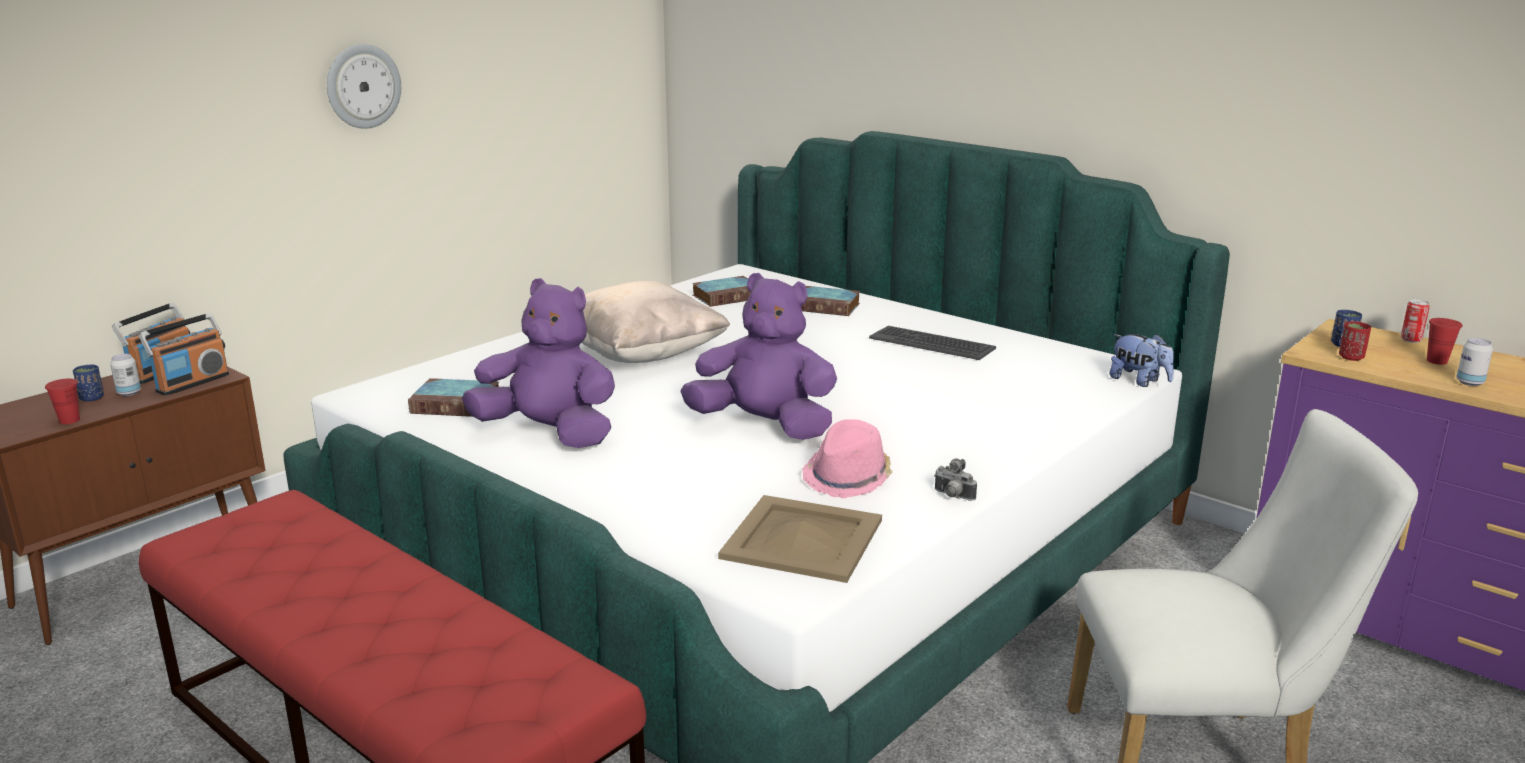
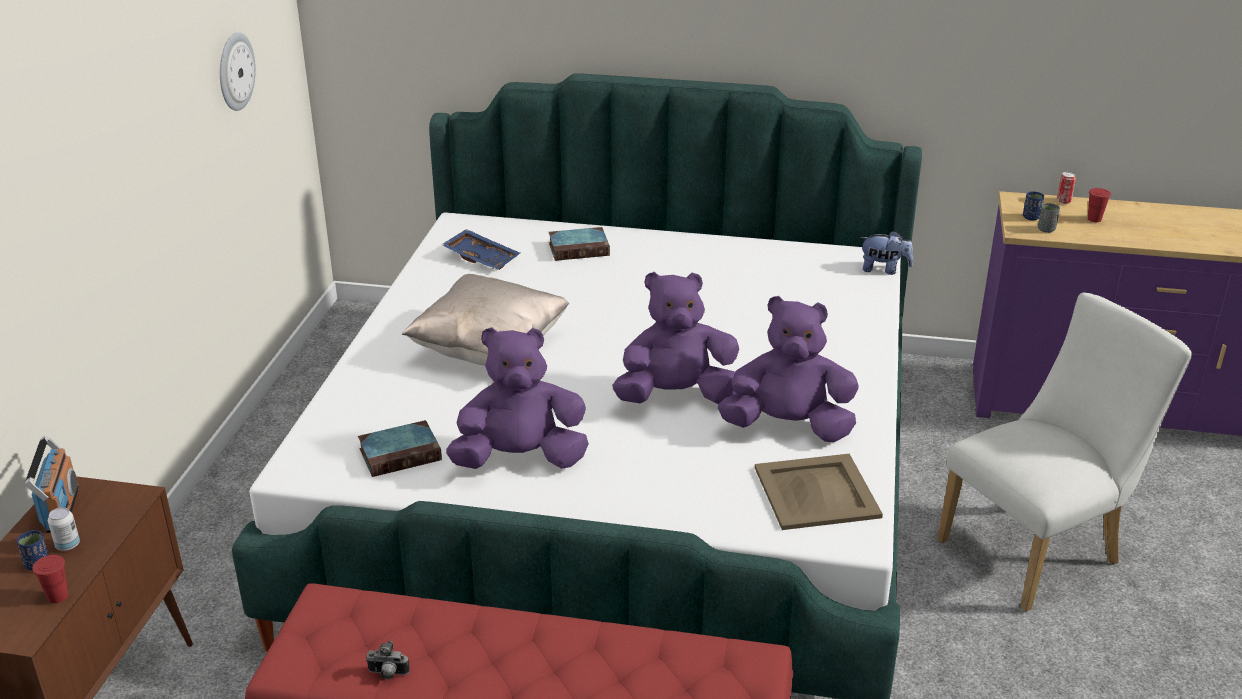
camera: 30 degrees left, 10 degrees up
radio [139,313,229,396] -> none
wall clock [327,44,401,129] -> wall clock moved to [220,32,256,111]
book [692,276,751,307] -> blue tray [442,229,520,270]
pink hat [802,419,892,498] -> purple plush toy [718,296,859,442]
keyboard [869,326,996,360] -> none
camera [934,458,977,501] -> camera moved to [366,641,410,679]
red cup [1339,321,1371,361] -> grey cup [1038,203,1060,233]
can [1456,338,1493,386] -> none

